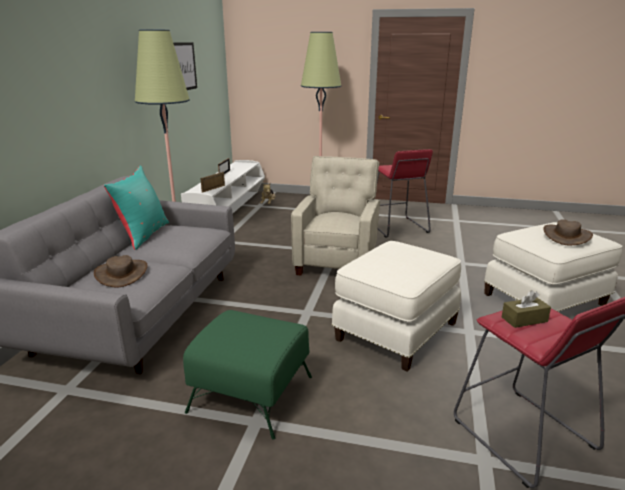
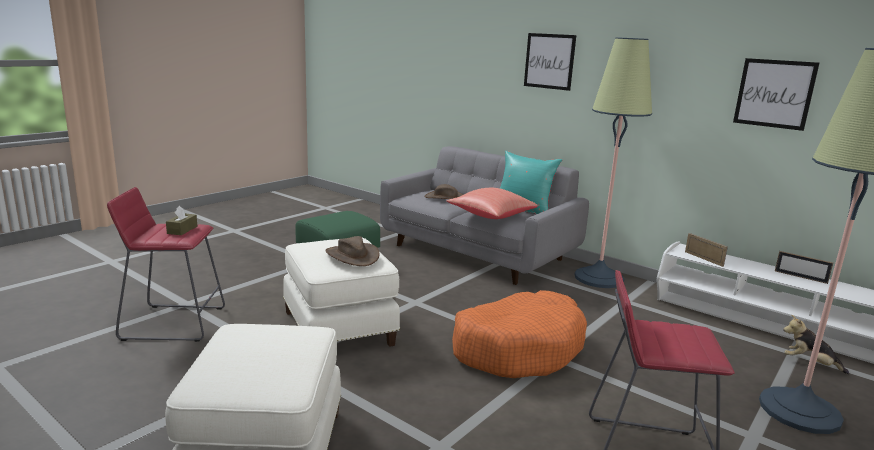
camera: 115 degrees right, 5 degrees down
beige armchair [291,156,380,276] -> orange dog bed [452,290,587,378]
brown hat [543,219,593,246] -> brown hat moved to [325,236,380,266]
none -> red pillow [447,188,538,219]
none -> picture [524,33,576,91]

